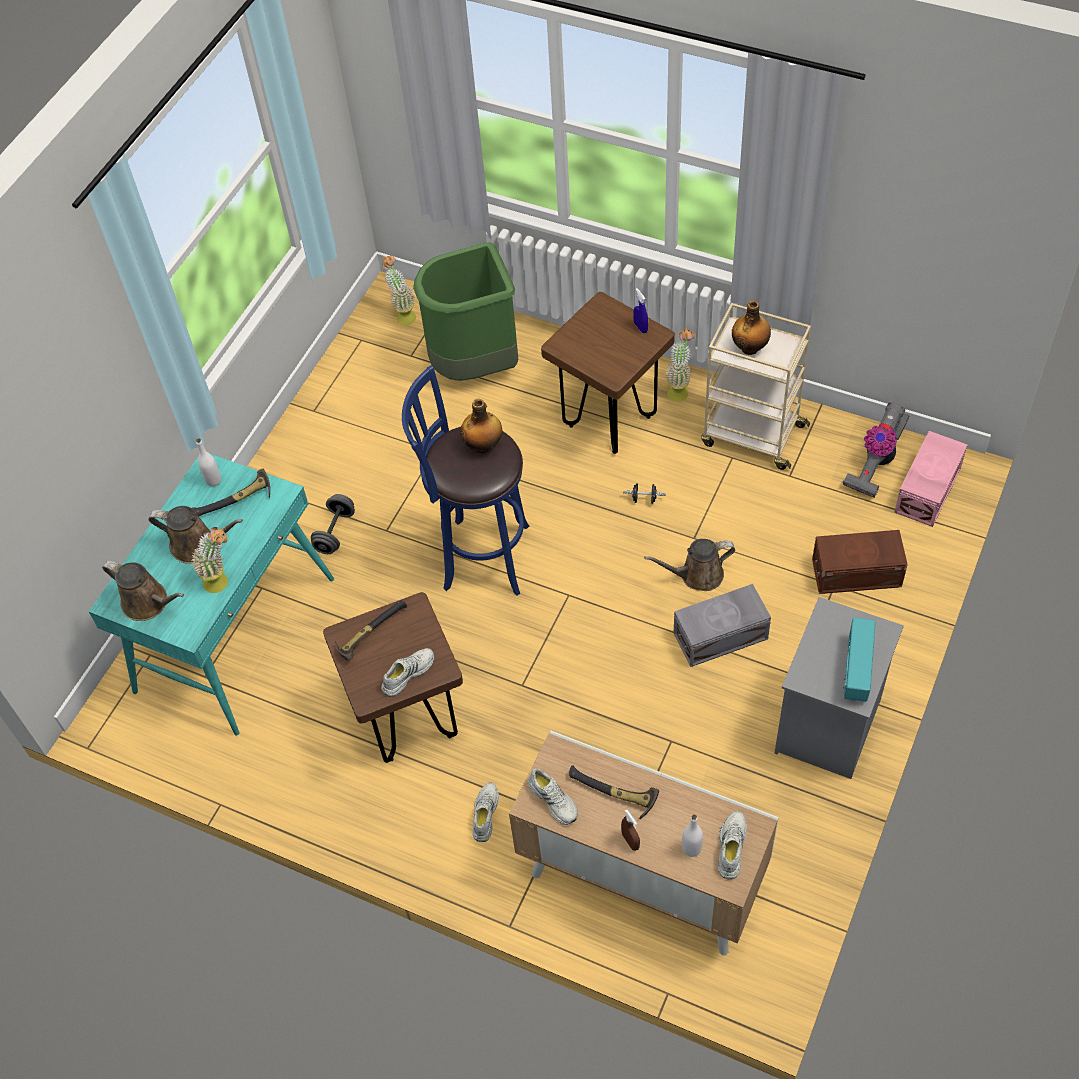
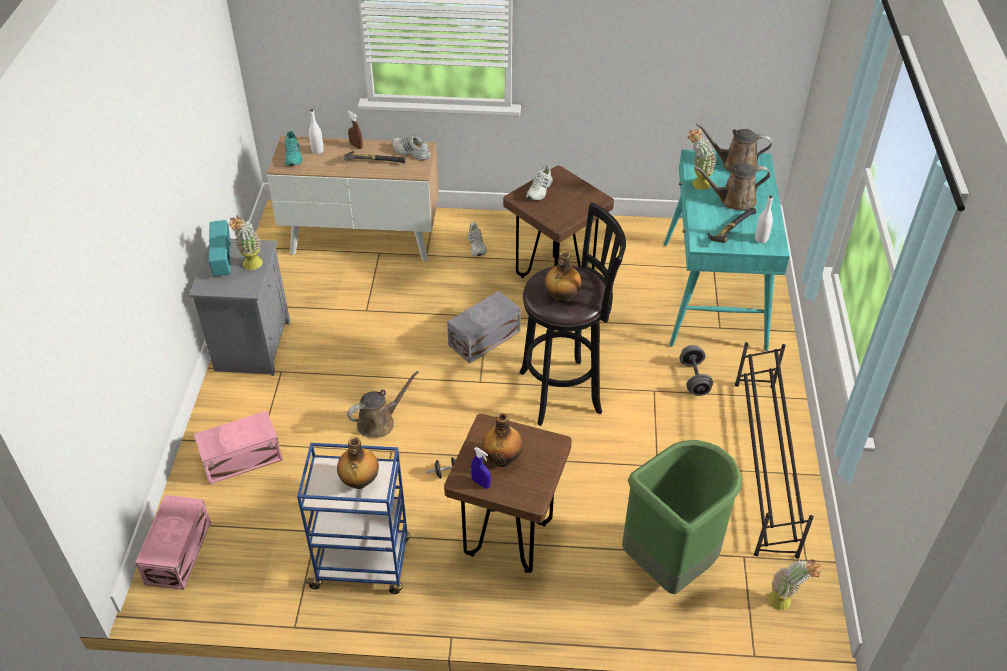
camera: 155 degrees right, 10 degrees down
hammer [335,600,407,661] -> none
blue stool [402,365,530,596] -> black stool [519,202,626,426]
potted plant [665,327,695,402] -> potted plant moved to [229,216,263,270]
grey storage box [674,584,771,667] -> grey storage box moved to [447,291,521,363]
beige cart [701,303,811,470] -> blue cart [297,443,410,594]
white shoe [718,811,747,879] -> turquoise shoe [285,131,302,166]
brown storage box [812,530,908,594] -> pink storage box [194,411,283,484]
vacuum cleaner [843,402,910,498] -> none
none -> bottle [483,413,523,467]
none -> black shoe rack [735,342,814,559]

